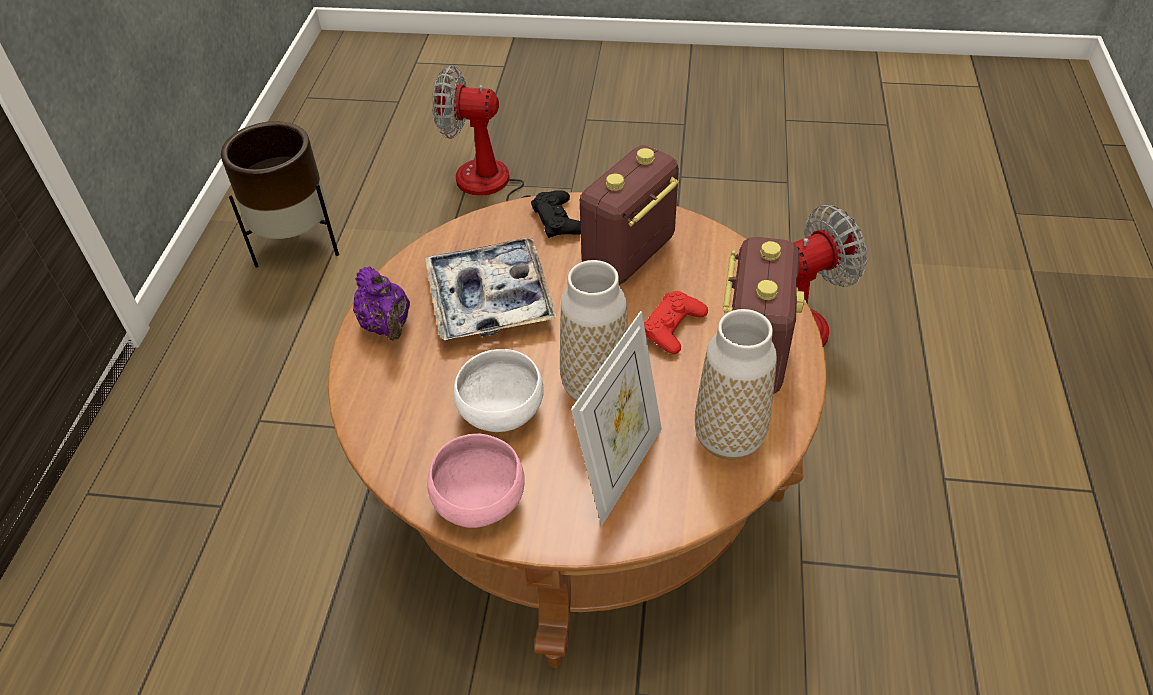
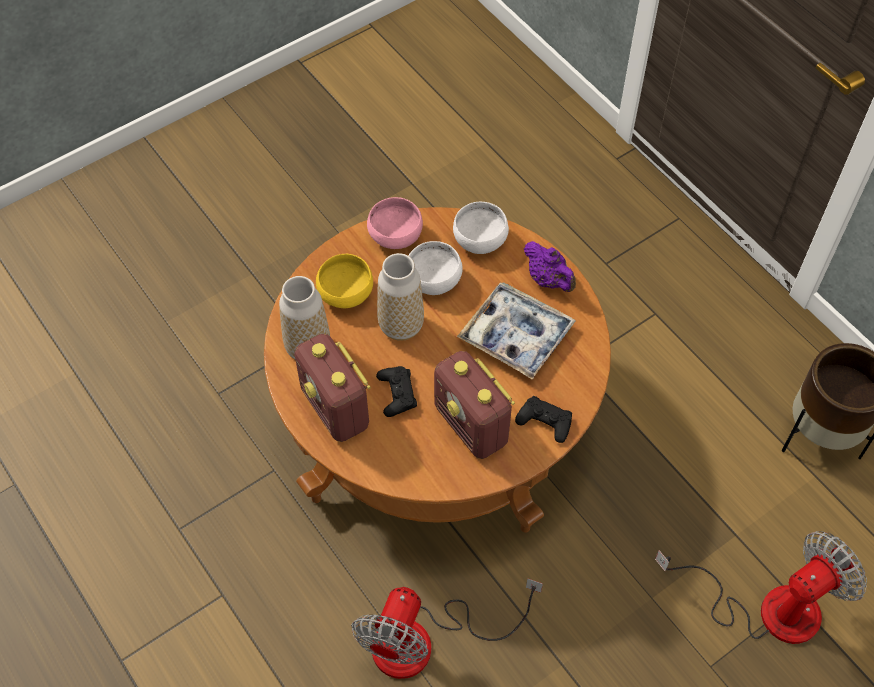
camera: 135 degrees right, 10 degrees up
purple teapot [353,266,410,340] -> purple teapot turned 150 degrees counterclockwise [524,241,576,292]
picture frame [571,311,662,525] -> yellow bowl [316,254,373,308]
radio [580,145,679,285] -> radio turned 150 degrees clockwise [434,351,515,459]
red game controller [644,291,708,354] -> black game controller [376,366,417,417]
none -> white bowl [453,202,509,254]

